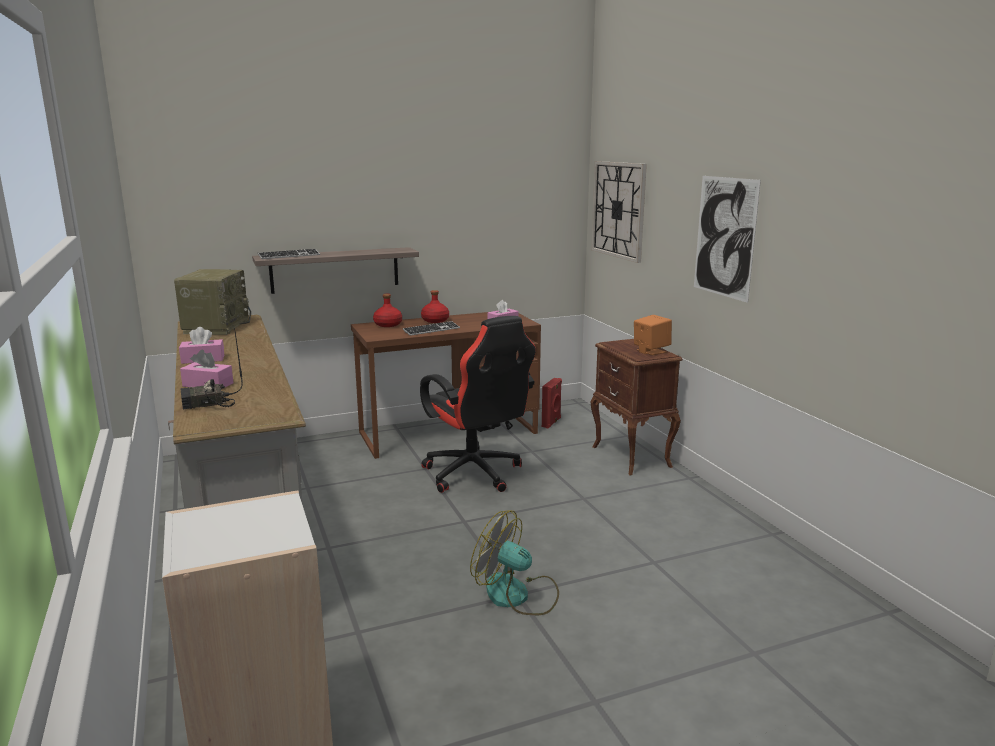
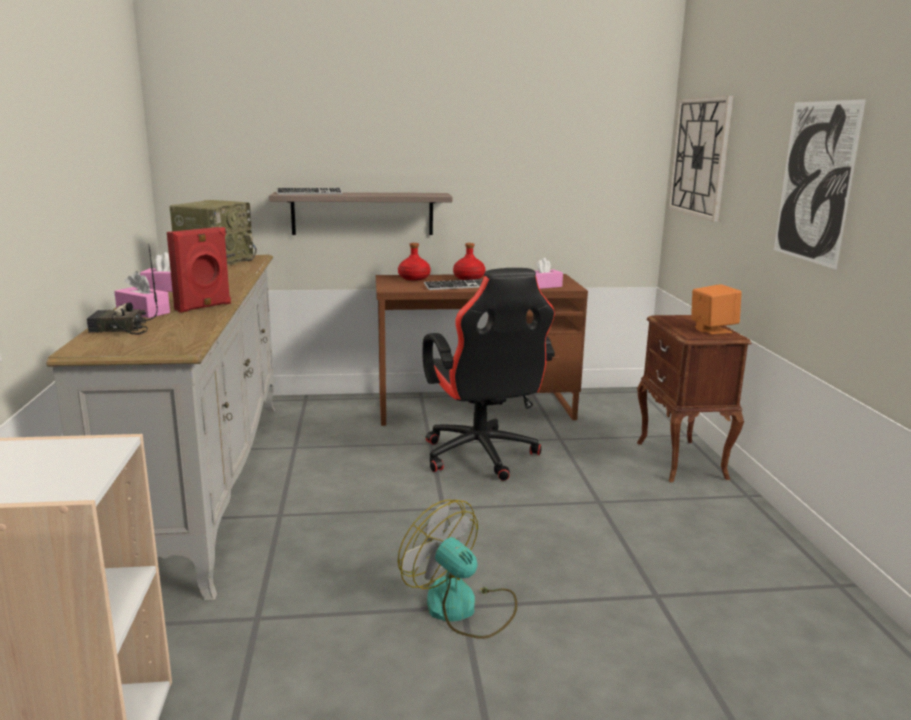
camera: 15 degrees right, 0 degrees up
red speaker [542,378,562,428] -> red speaker moved to [167,227,231,313]

